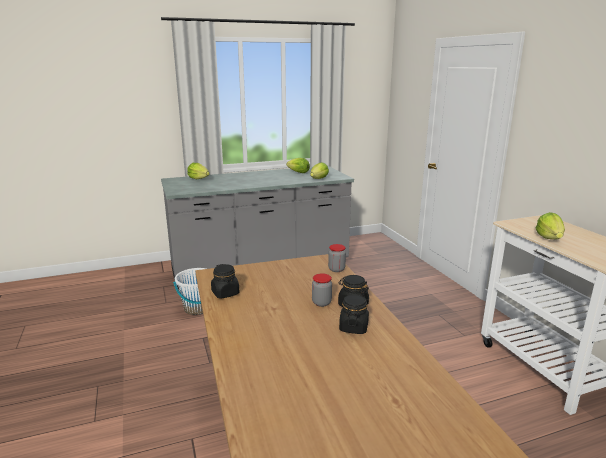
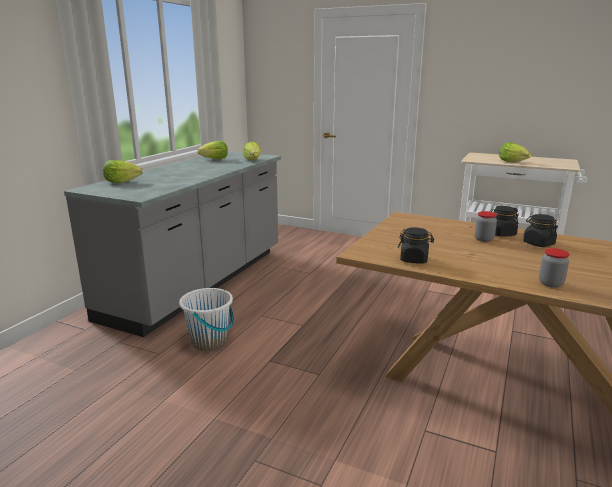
camera: 45 degrees left, 0 degrees up
jar [328,244,346,272] -> jar moved to [539,248,570,288]

